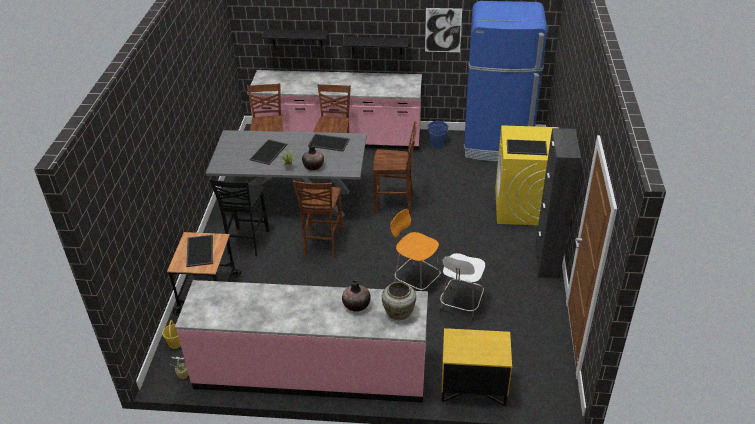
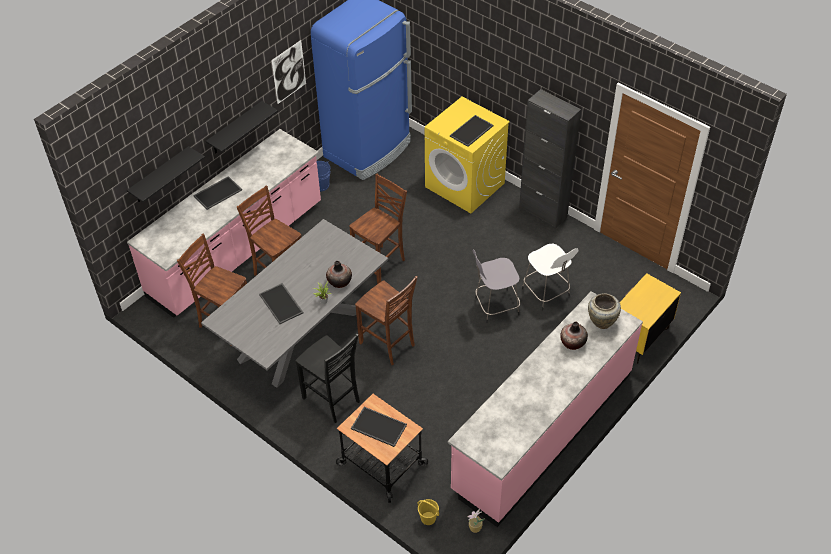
camera: 55 degrees left, 10 degrees up
tray [308,134,350,152] -> tray moved to [193,176,242,210]
orange stool [390,209,441,291] -> grey stool [473,249,520,323]

